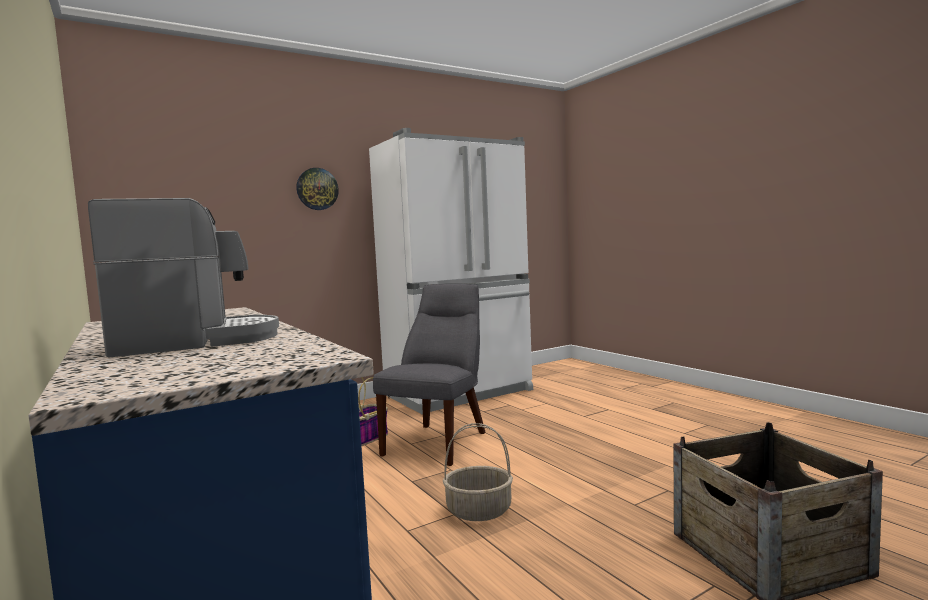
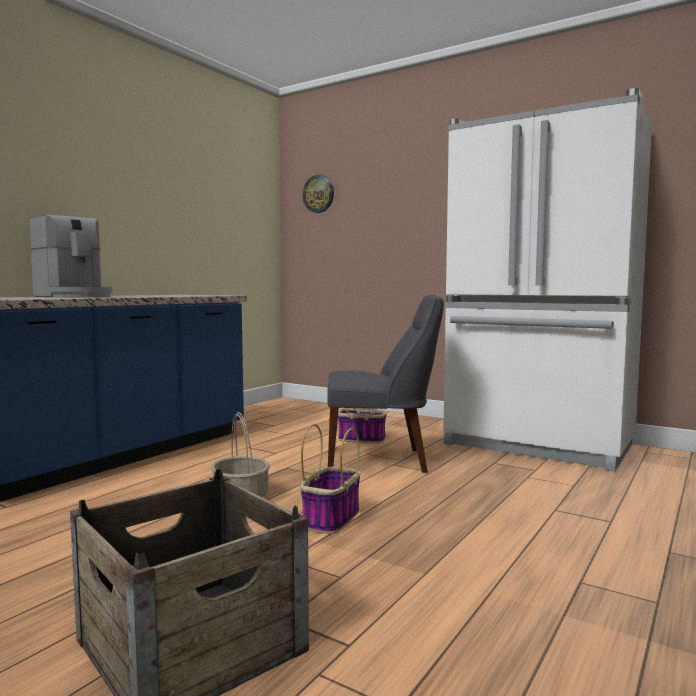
camera: 65 degrees right, 0 degrees up
wall clock [296,168,339,210] -> wall clock moved to [303,175,334,213]
none -> basket [300,424,360,534]

